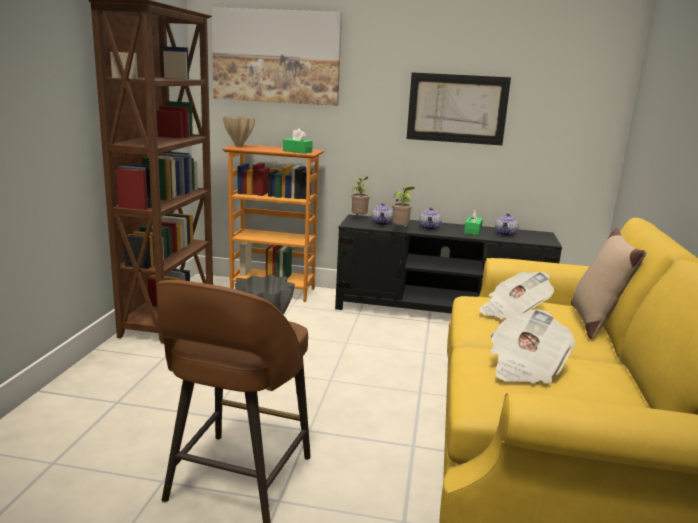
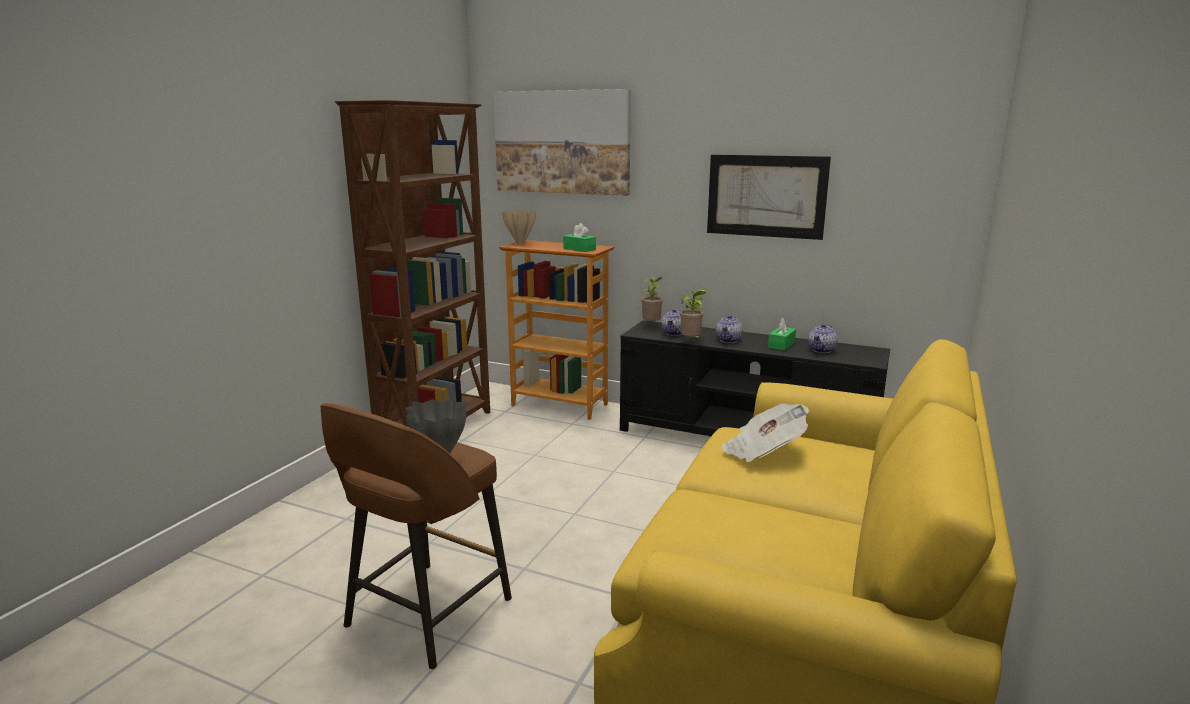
camera: 15 degrees right, 0 degrees up
newspaper [490,309,576,383] -> none
beige pillow [571,228,646,339] -> none

